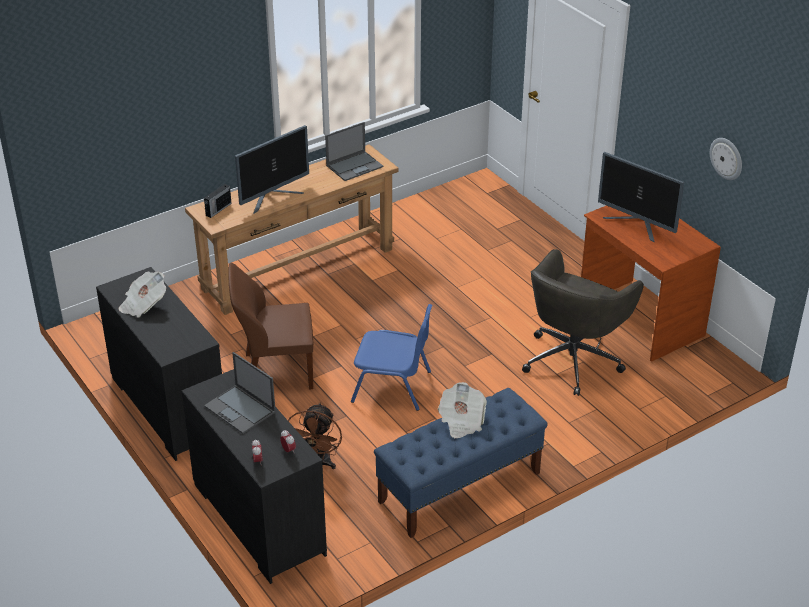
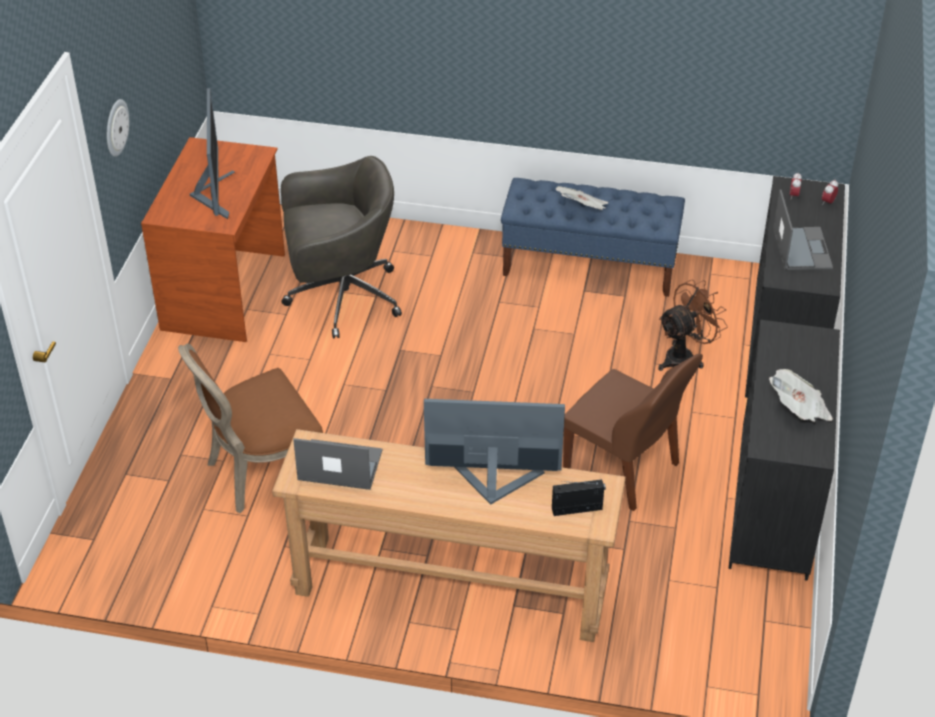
camera: 135 degrees left, 5 degrees up
blue chair [351,304,433,411] -> none
wall clock [710,138,742,180] -> wall clock moved to [107,99,129,157]
none -> brown chair [178,344,323,513]

